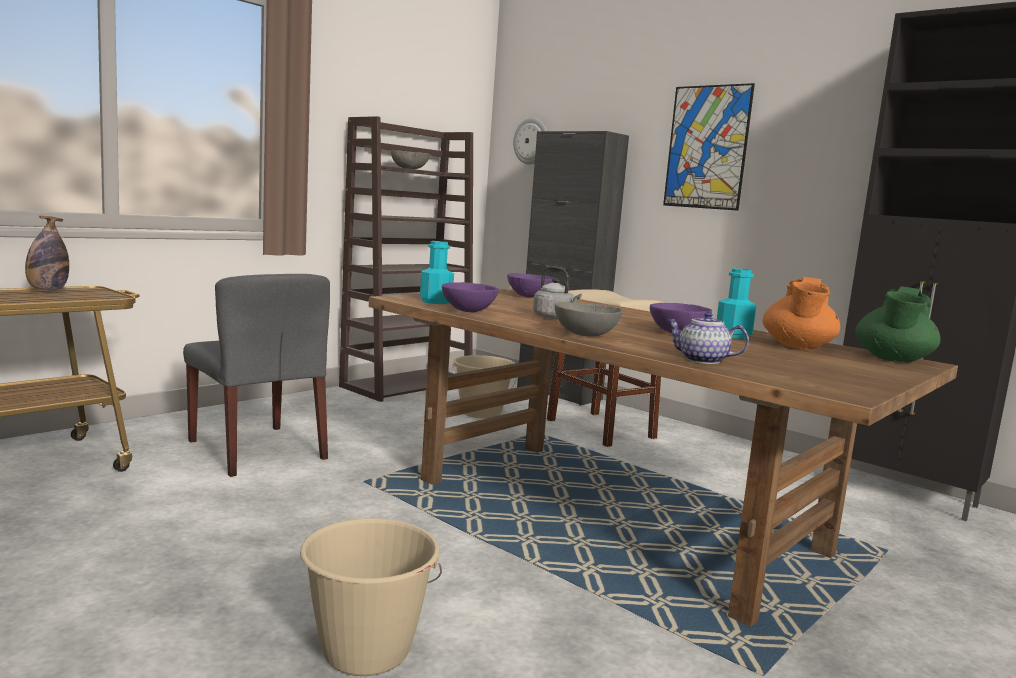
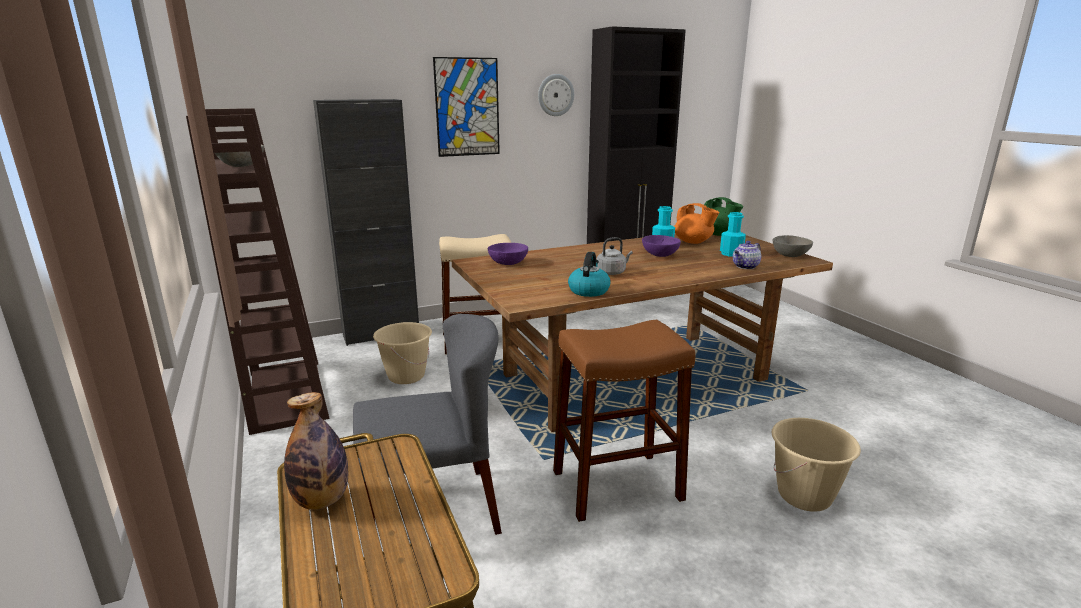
camera: 65 degrees left, 10 degrees up
turquoise bottle [420,241,454,304] -> turquoise bottle moved to [720,212,746,257]
purple bowl [442,282,499,312] -> kettle [568,252,611,297]
wall clock [513,118,547,165] -> wall clock moved to [538,74,574,116]
grey bowl [555,302,622,337] -> grey bowl moved to [773,235,813,257]
none -> brown stool [553,320,695,522]

